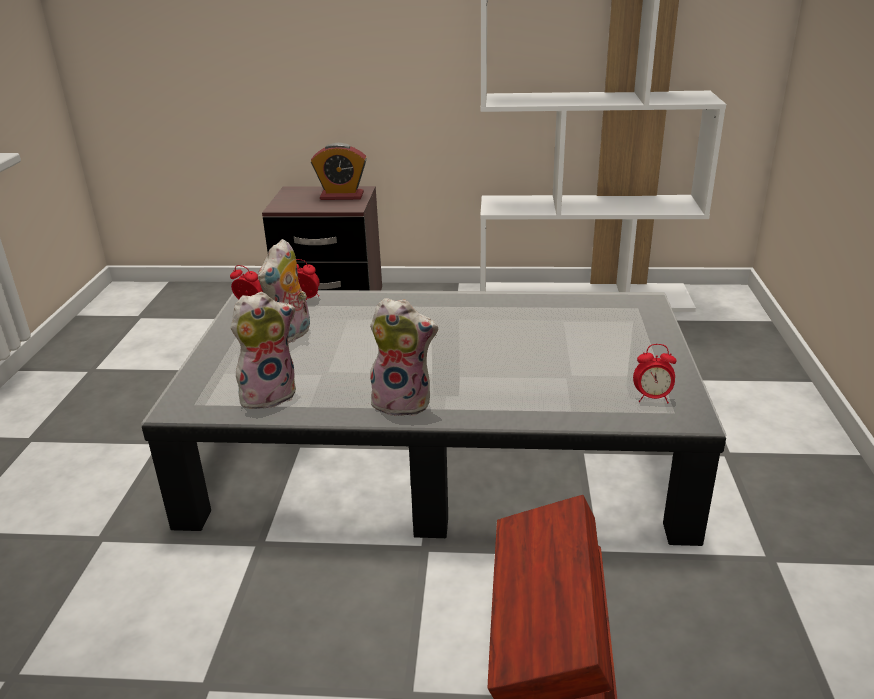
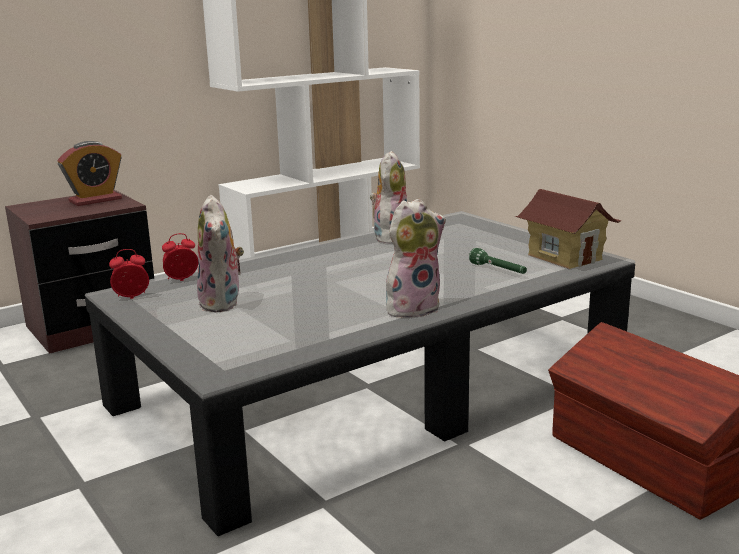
camera: 40 degrees left, 10 degrees down
plush toy [231,292,296,412] -> plush toy moved to [370,151,407,244]
alarm clock [633,344,676,403] -> toy house [515,189,622,269]
none -> green flashlight [469,248,527,274]

